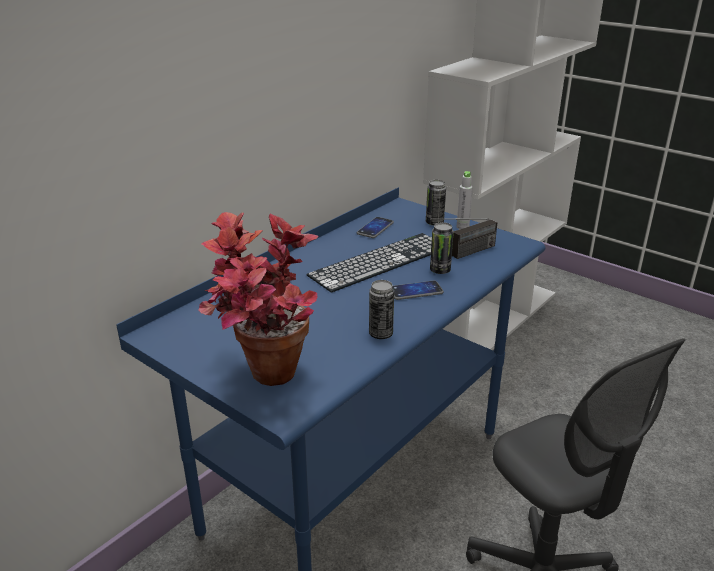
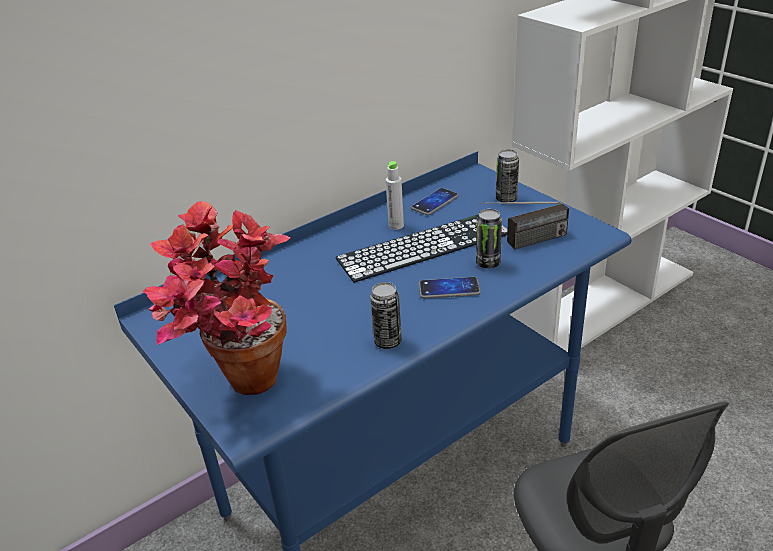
camera: 15 degrees right, 5 degrees up
grey bottle [457,171,473,229] -> grey bottle moved to [386,161,404,230]

